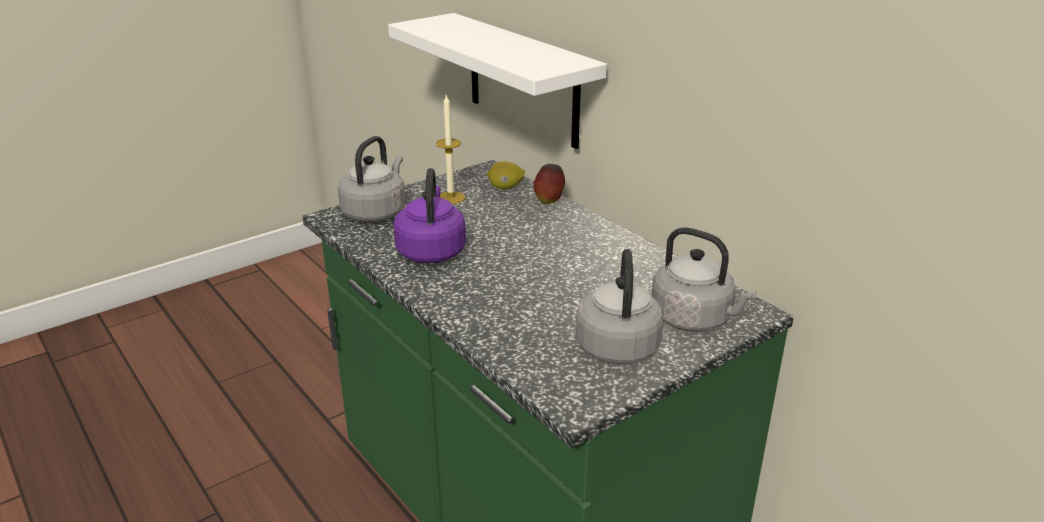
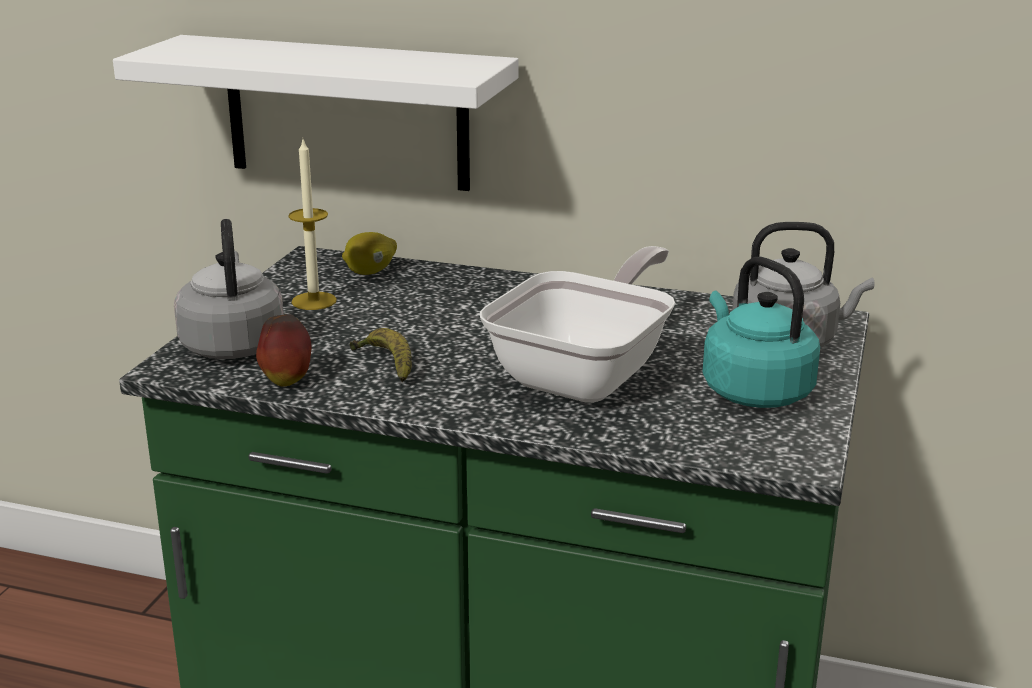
camera: 35 degrees left, 5 degrees down
purple kettle [394,168,466,263] -> banana [350,328,412,382]
apple [533,164,565,204] -> apple moved to [256,314,311,387]
grey kettle [576,249,664,364] -> turquoise kettle [702,257,820,408]
none -> frying pan [480,246,675,403]

